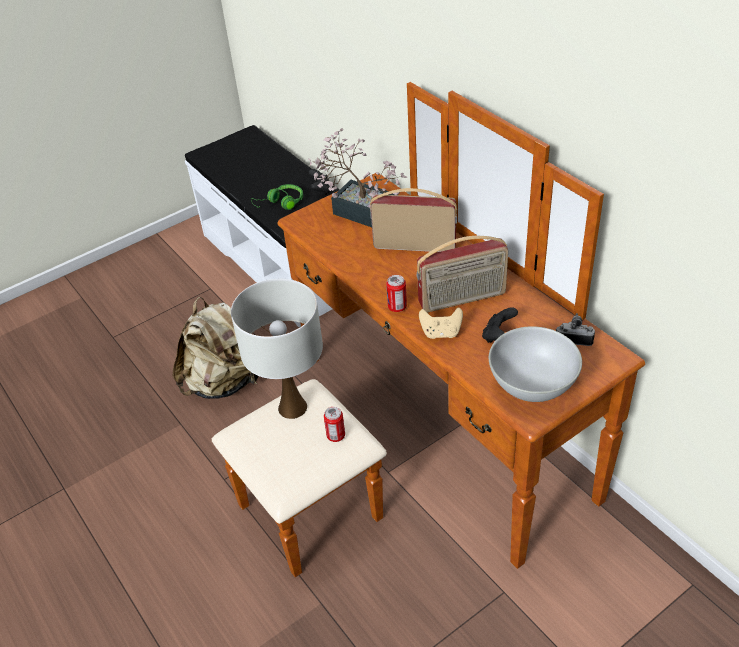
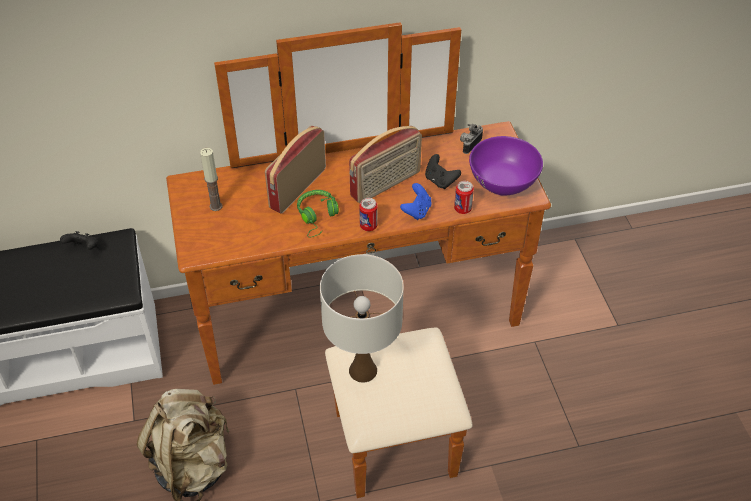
camera: 70 degrees left, 5 degrees up
green headphones [251,184,303,210] -> green headphones moved to [297,190,339,237]
potted plant [308,128,407,227] -> candle [200,148,222,211]
can [324,407,345,442] -> can moved to [454,181,474,214]
radio [417,236,508,313] -> radio turned 45 degrees clockwise [349,126,422,203]
beige game controller [419,307,463,339] -> blue game controller [400,183,432,220]
white bowl [489,326,582,402] -> purple bowl [469,136,543,196]

